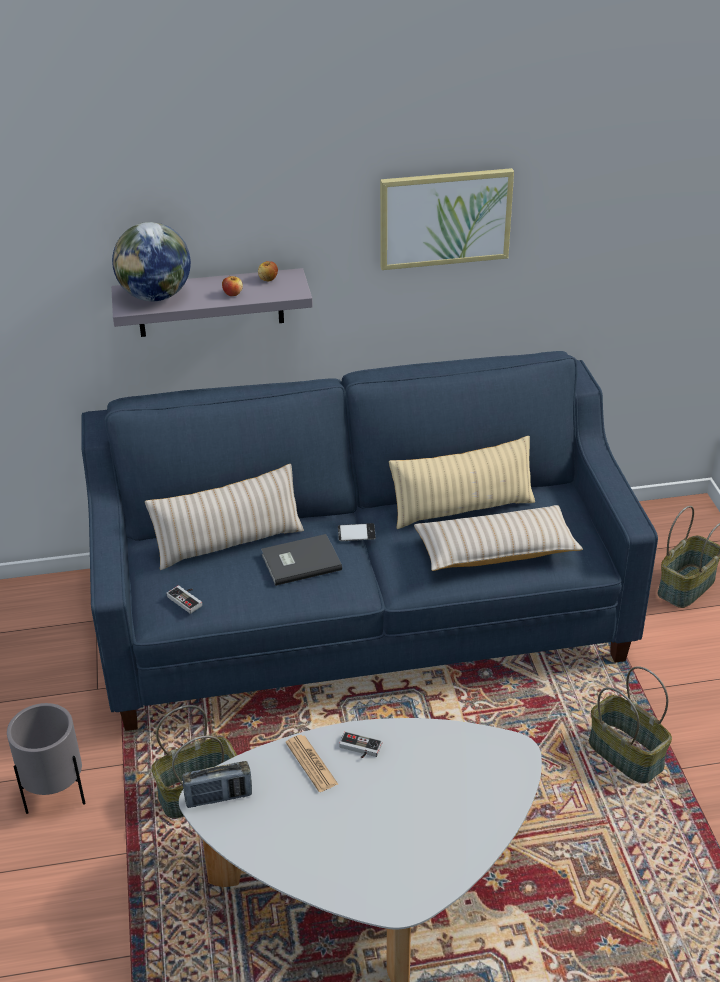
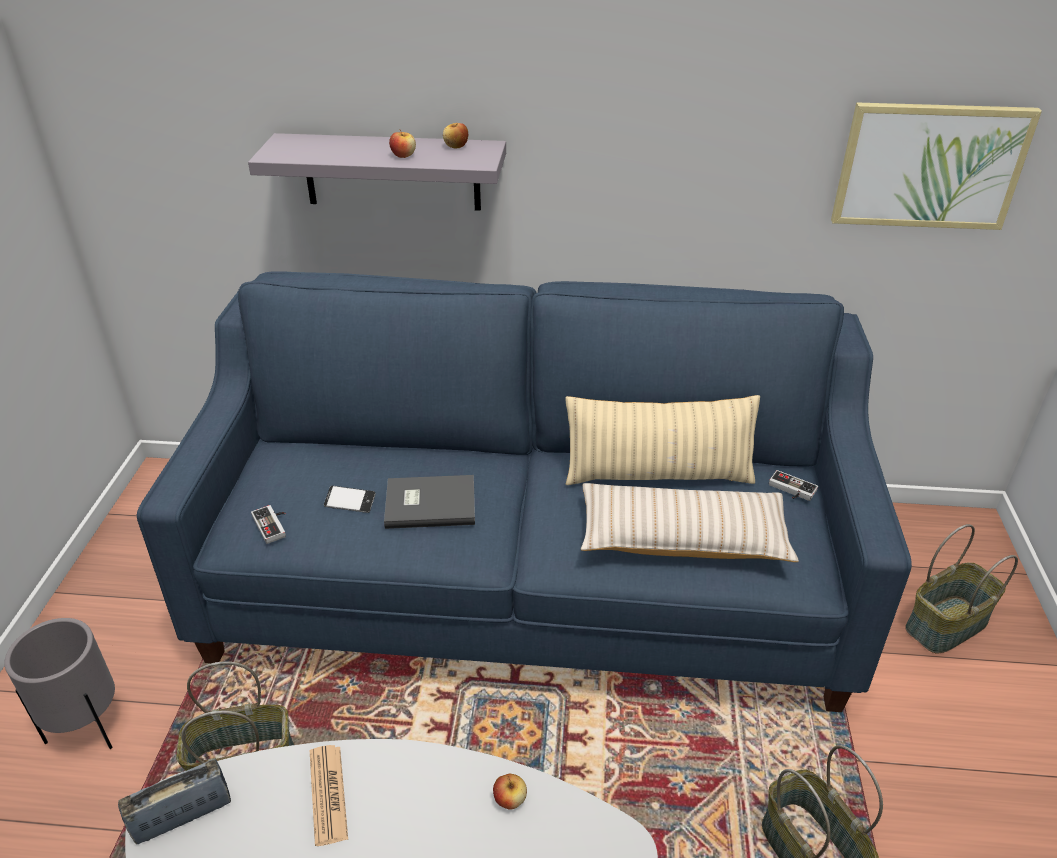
camera: 15 degrees right, 0 degrees up
globe [112,222,191,302] -> none
beige pillow [145,464,304,570] -> none
radio [182,761,252,808] -> radio turned 150 degrees clockwise [118,759,231,844]
phone [338,523,376,541] -> phone moved to [324,486,376,513]
game controller [339,731,382,759] -> game controller moved to [769,470,818,501]
picture [380,168,514,270] -> picture moved to [831,102,1042,230]
none -> apple [493,774,527,810]

